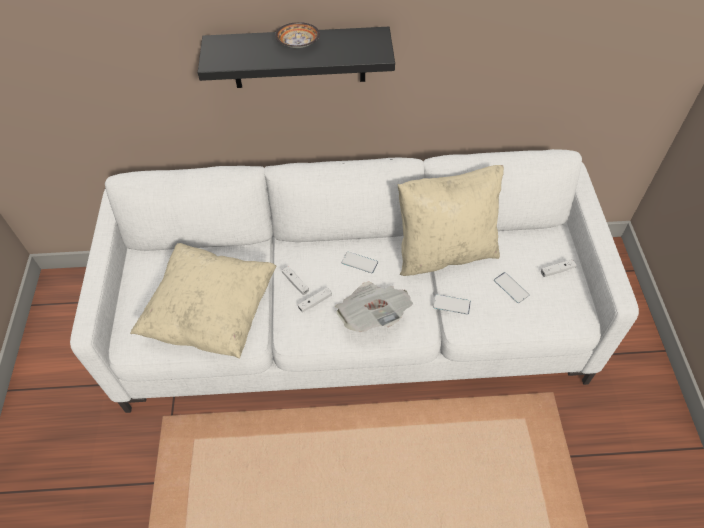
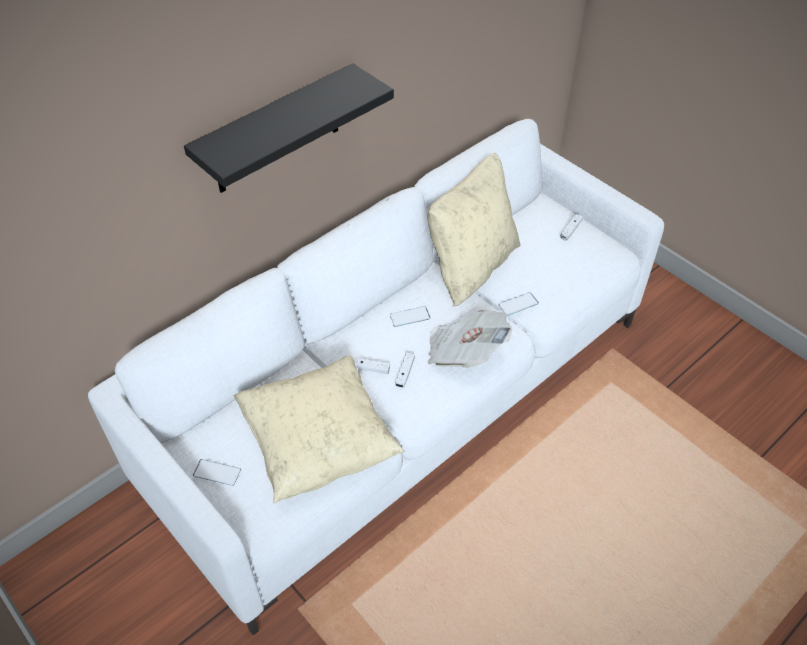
camera: 40 degrees left, 5 degrees down
bowl [275,22,320,48] -> none
phone [494,272,530,303] -> phone moved to [193,459,241,486]

